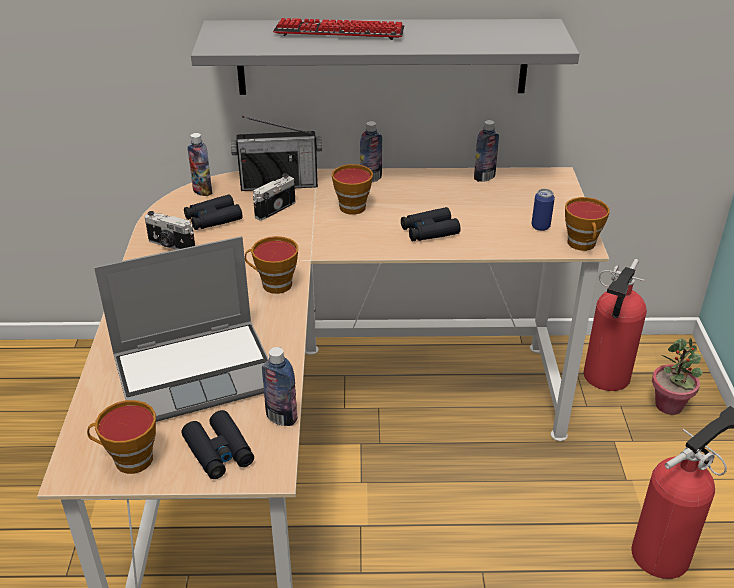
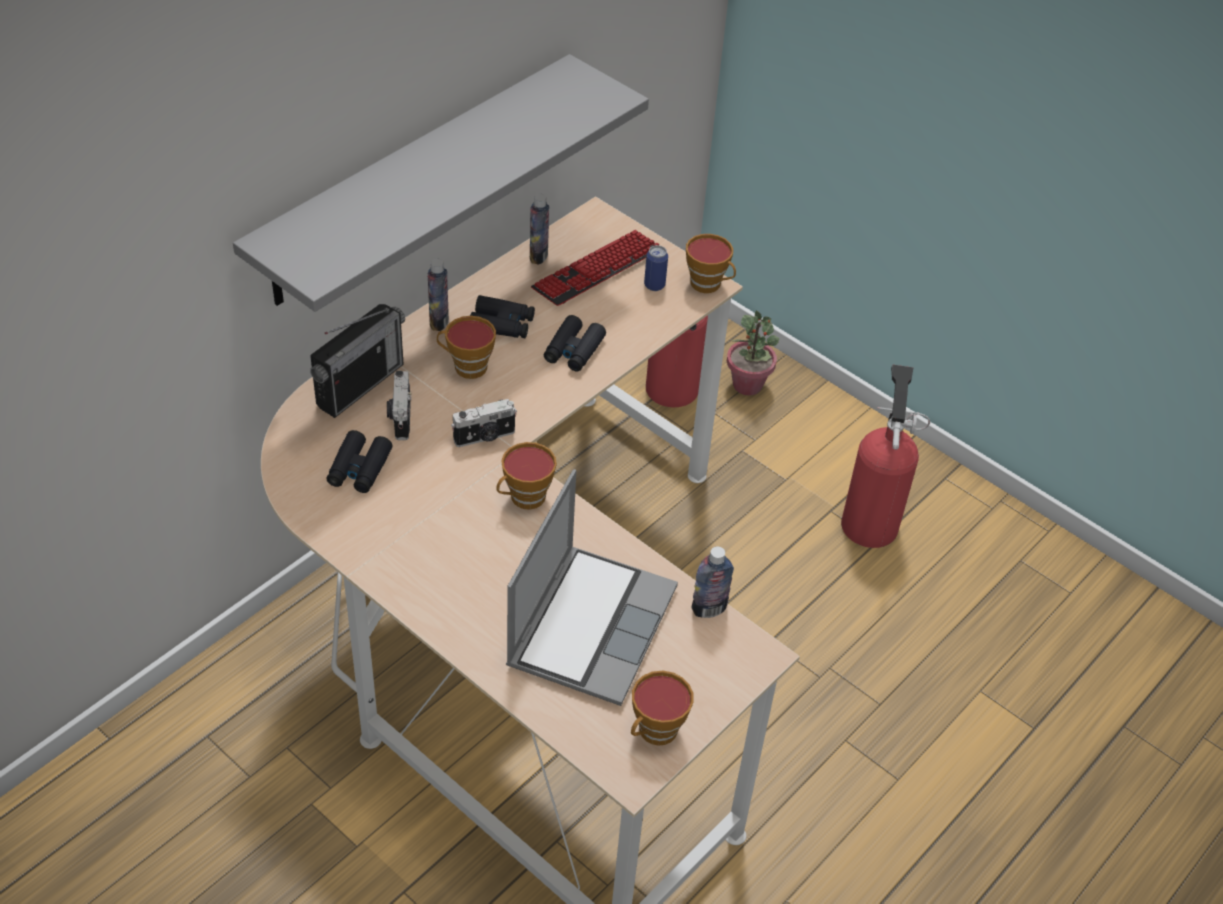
camera: 50 degrees left, 10 degrees up
camera [144,211,195,250] -> camera moved to [451,399,517,447]
black binoculars [182,410,254,479] -> black binoculars moved to [470,295,535,338]
bottle [187,133,212,196] -> none
keyboard [273,18,404,40] -> keyboard moved to [531,229,659,306]

